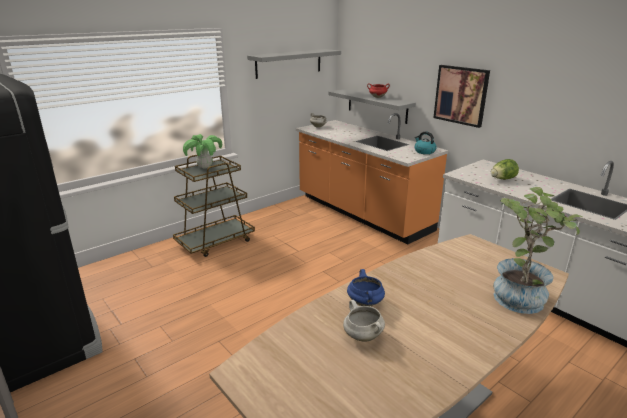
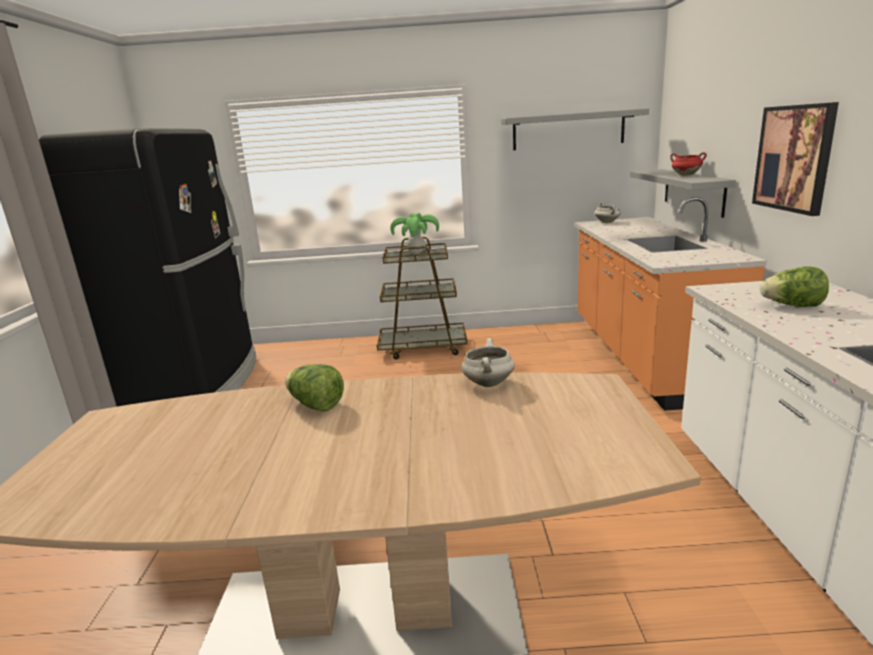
camera: 40 degrees right, 5 degrees down
white cooking pot [343,300,385,342] -> white cooking pot moved to [461,338,515,387]
blue cooking pot [347,269,385,306] -> lettuce [285,364,344,412]
kettle [415,131,437,154] -> none
potted plant [493,187,584,314] -> none

